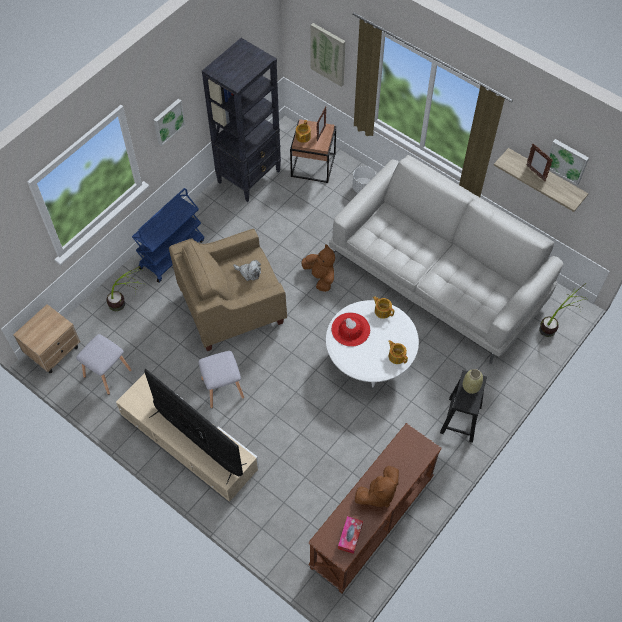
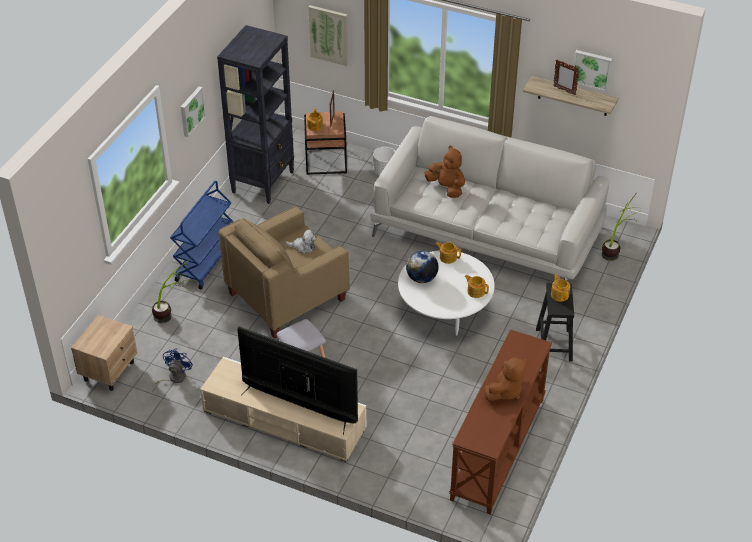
camera: 15 degrees left, 15 degrees down
grey stool [76,334,132,395] -> blue fan [152,349,193,392]
brown plush toy [301,244,335,292] -> brown plush toy moved to [425,146,465,198]
red hat [331,313,370,347] -> globe [406,251,439,283]
tissue box [338,516,363,554] -> none
beige vase [463,369,483,394] -> teapot [551,274,570,302]

